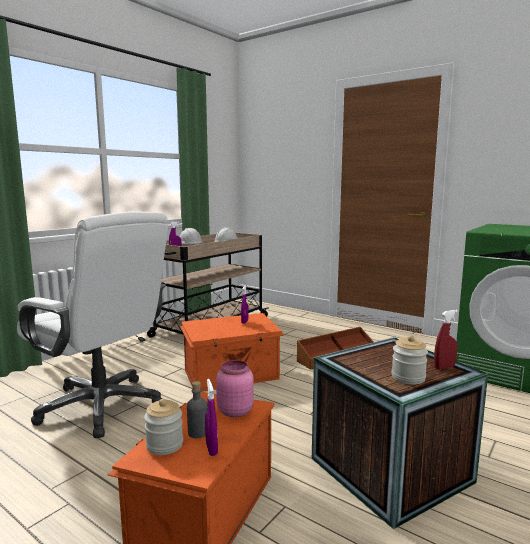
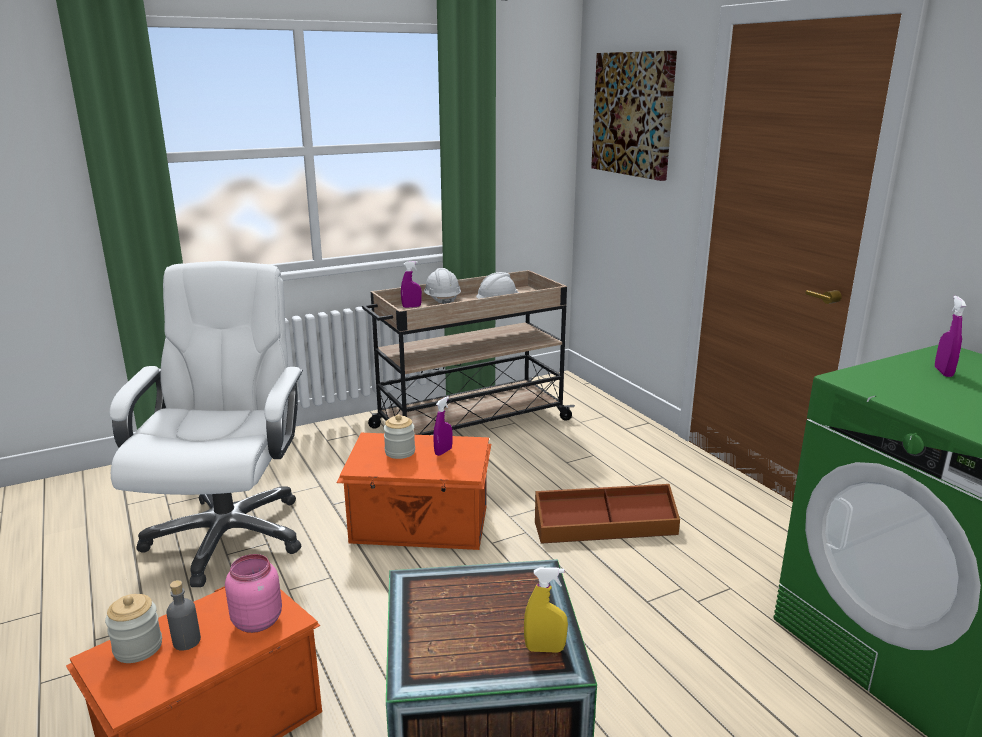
camera: 25 degrees right, 10 degrees up
white office chair [17,212,168,438] -> white office chair turned 150 degrees counterclockwise [109,261,303,587]
purple spray bottle [205,379,218,456] -> purple spray bottle moved to [935,296,966,377]
jar [392,335,428,385] -> jar moved to [383,414,415,459]
red spray bottle [434,310,458,369] -> yellow spray bottle [524,567,568,653]
none -> picture [591,51,677,181]

